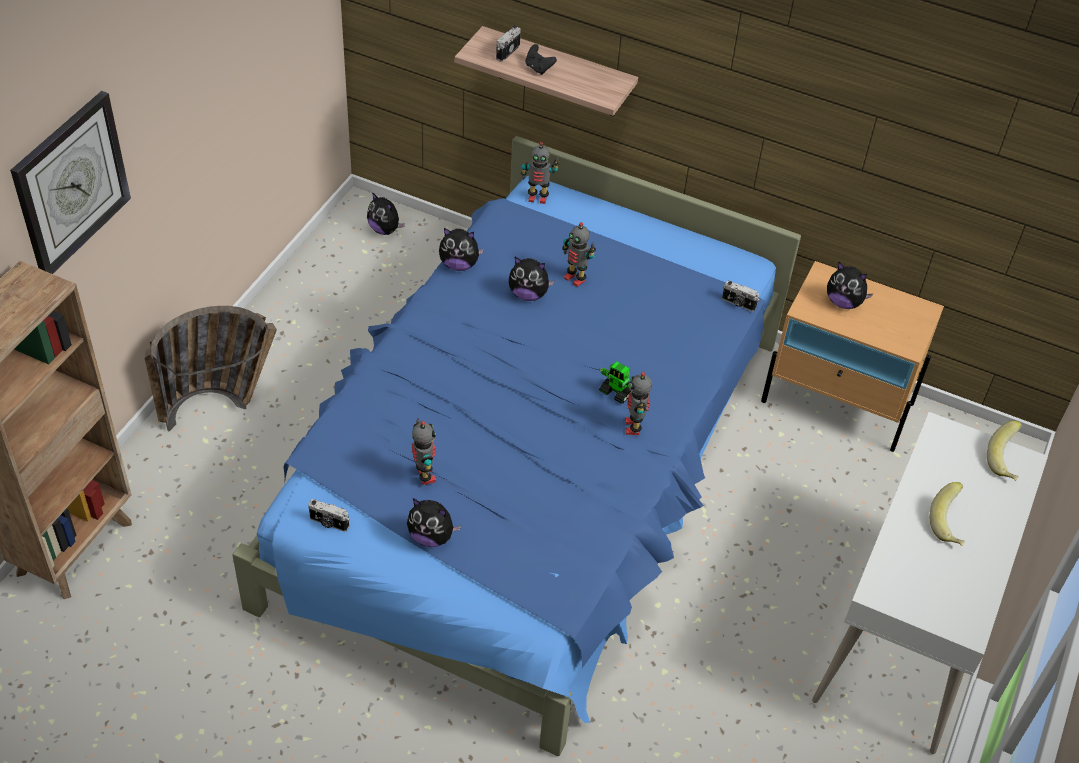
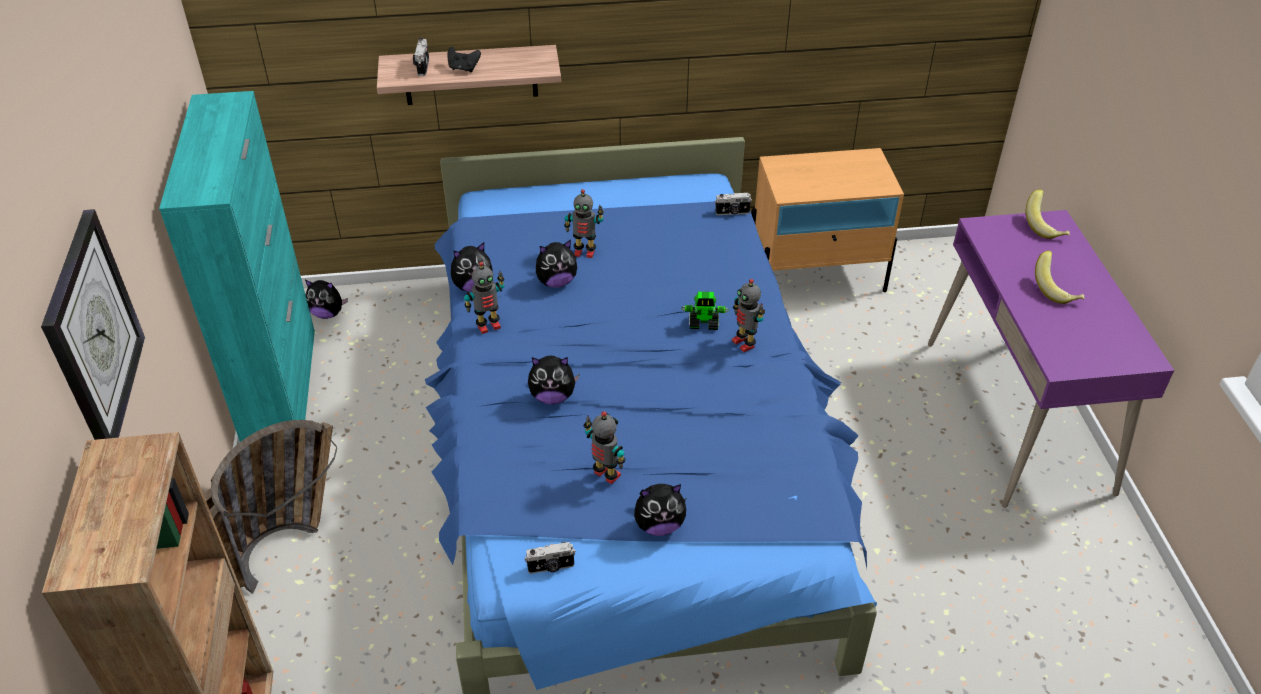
camera: 30 degrees left, 5 degrees down
toy robot [521,142,559,204] -> toy robot moved to [464,262,505,334]
white desk [812,412,1048,754] -> purple desk [928,210,1174,508]
plush toy [827,262,873,309] -> plush toy moved to [528,356,580,404]
none -> turquoise cabinet [159,91,315,442]

